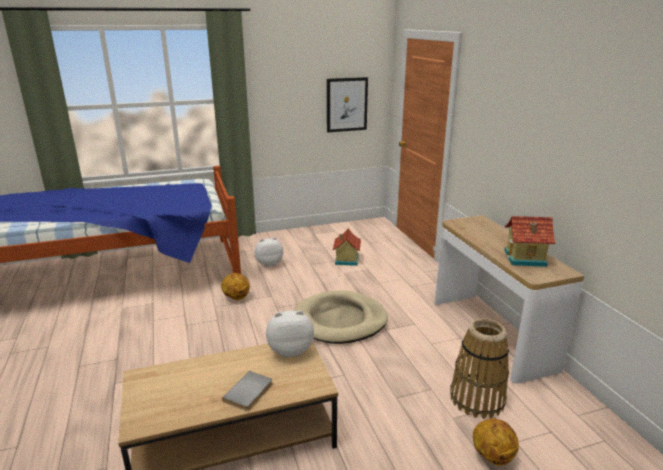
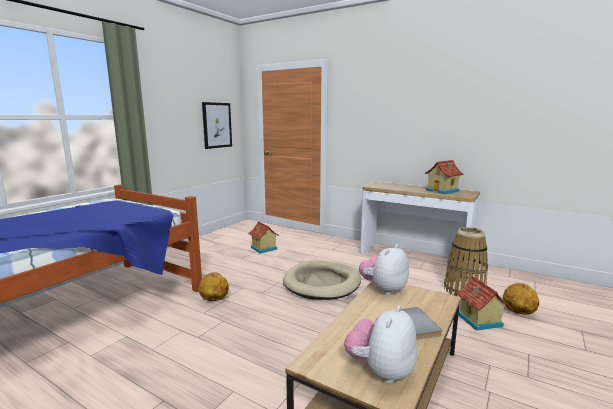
camera: 40 degrees left, 10 degrees down
plush toy [255,237,283,267] -> plush toy moved to [344,305,417,383]
none -> toy house [456,277,510,331]

